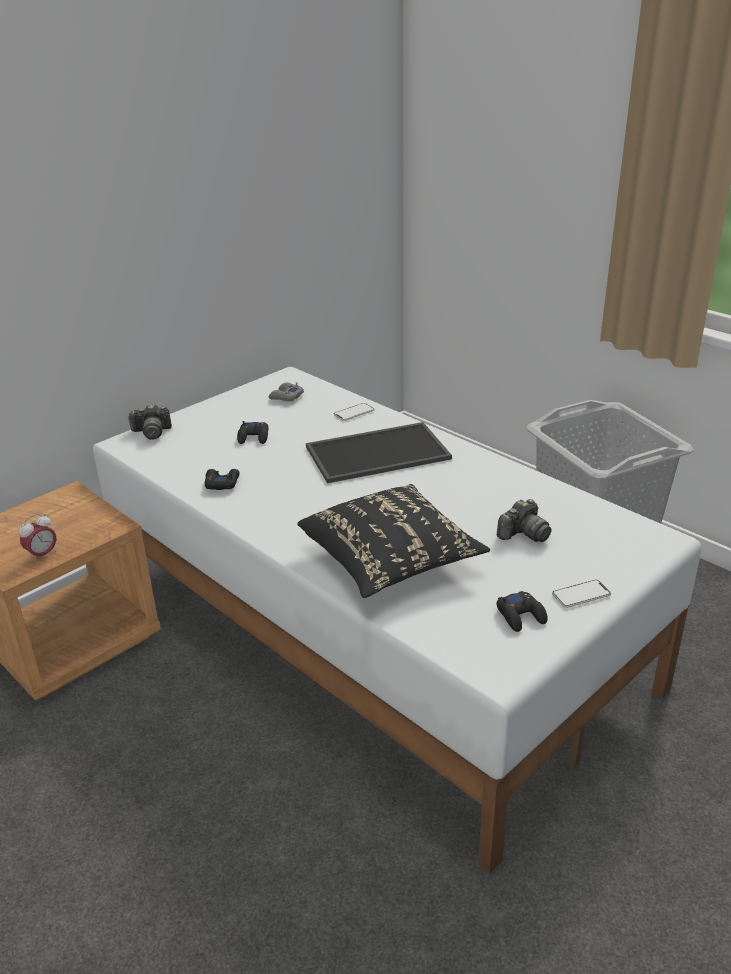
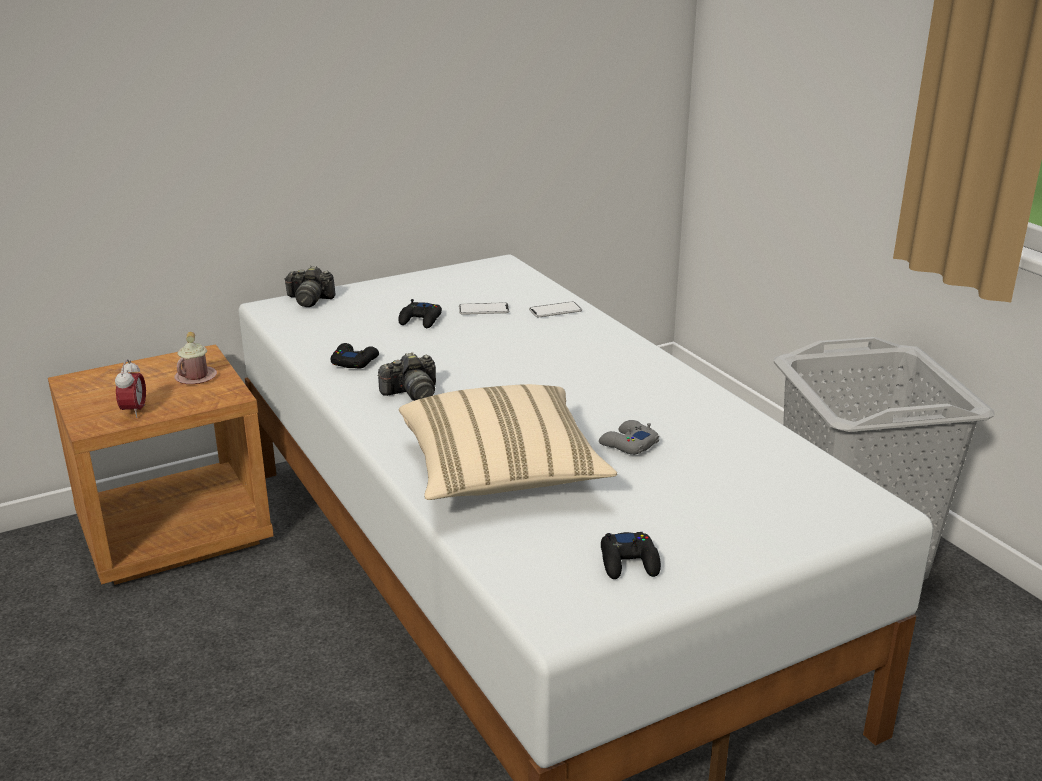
camera: 15 degrees right, 5 degrees down
alarm clock [19,514,56,562] -> alarm clock turned 60 degrees counterclockwise [115,359,146,418]
grey game controller [269,382,304,402] -> grey game controller moved to [599,420,659,455]
black pillow [297,484,490,598] -> beige pillow [399,384,617,500]
tray [306,422,452,483] -> none
camera [497,499,552,542] -> camera moved to [378,352,436,401]
phone [552,580,611,608] -> phone moved to [459,302,509,315]
none -> pink mug [174,332,217,384]

